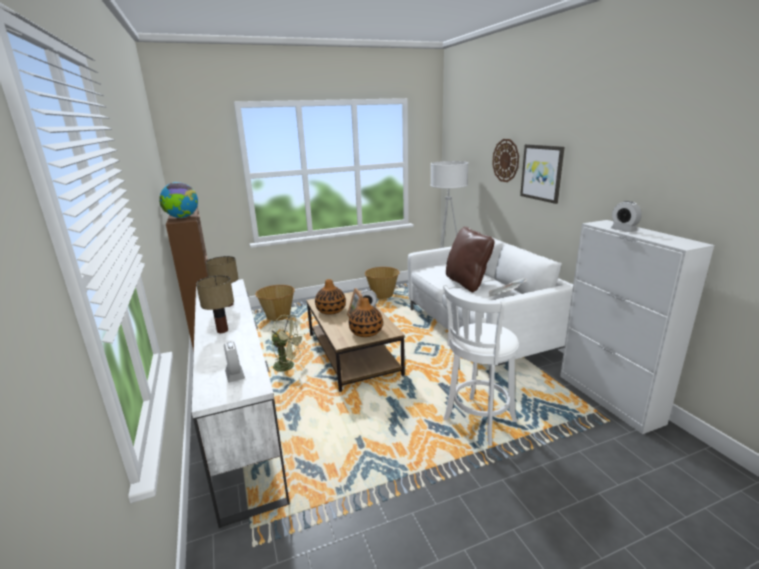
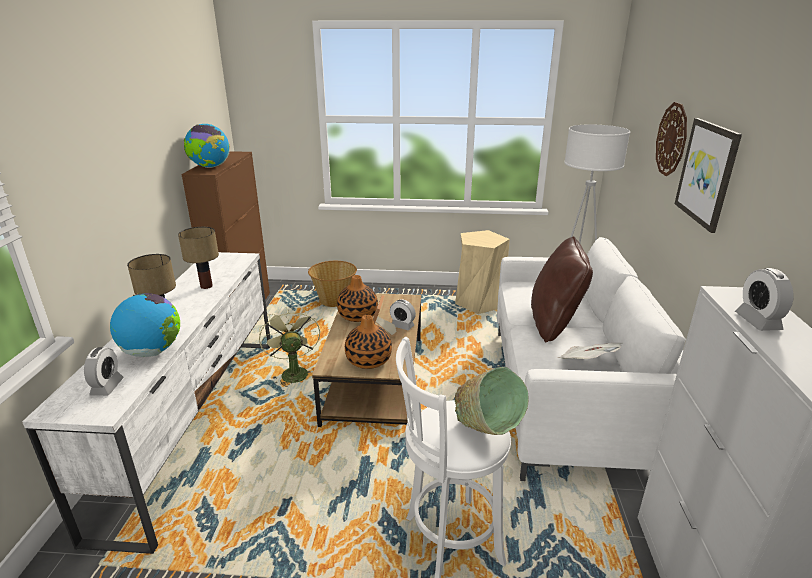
camera: 25 degrees right, 5 degrees up
green fan [271,315,305,372] -> green fan turned 150 degrees counterclockwise [259,308,320,387]
basket [365,267,400,299] -> beige stool [455,230,510,314]
none -> globe [110,293,180,357]
none -> green bowl [455,367,529,435]

